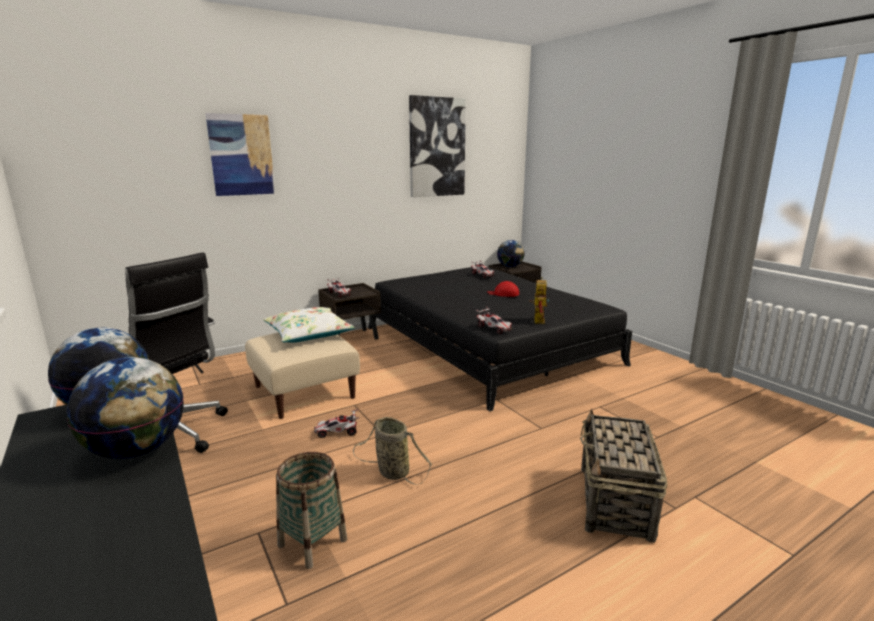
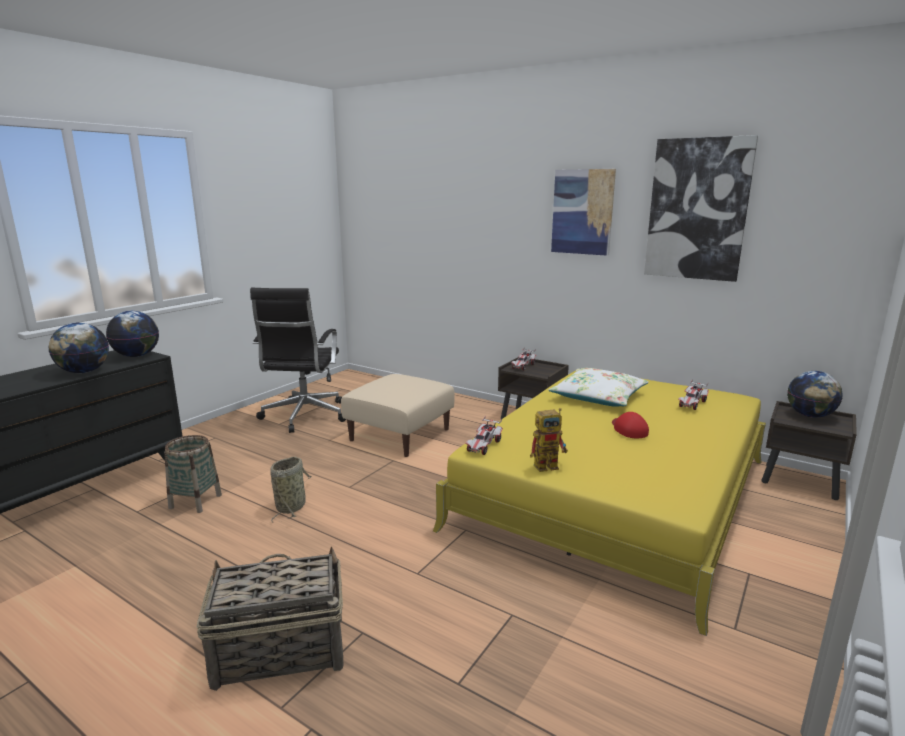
camera: 65 degrees right, 0 degrees up
picture [206,113,275,196] -> picture moved to [551,169,616,256]
white pillow [263,307,355,343] -> white pillow moved to [549,368,649,407]
toy car [314,409,359,438] -> none
black bed [368,267,632,411] -> yellow bed [433,370,766,636]

